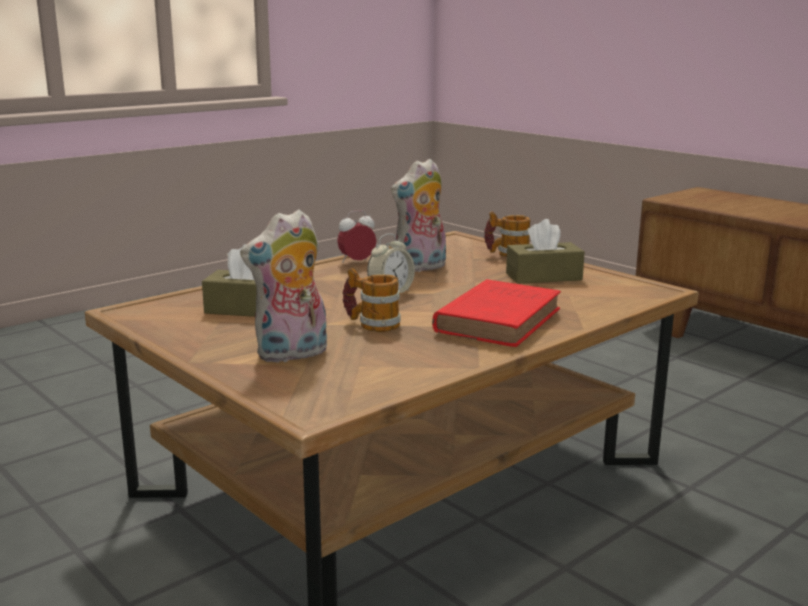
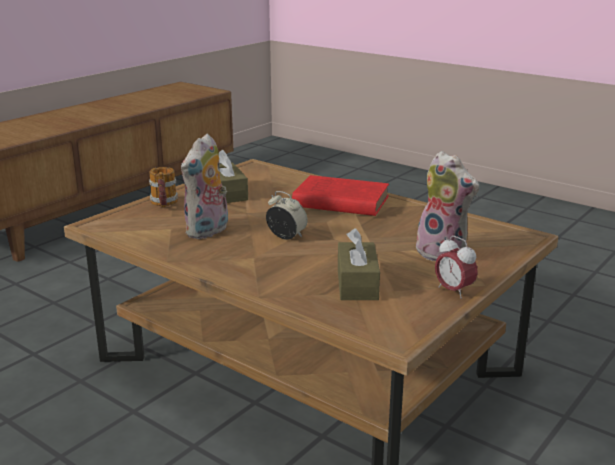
camera: 100 degrees left, 5 degrees up
alarm clock [337,210,376,263] -> alarm clock moved to [435,236,478,299]
mug [342,268,401,332] -> none
plush toy [391,159,446,272] -> plush toy turned 75 degrees clockwise [181,134,228,239]

